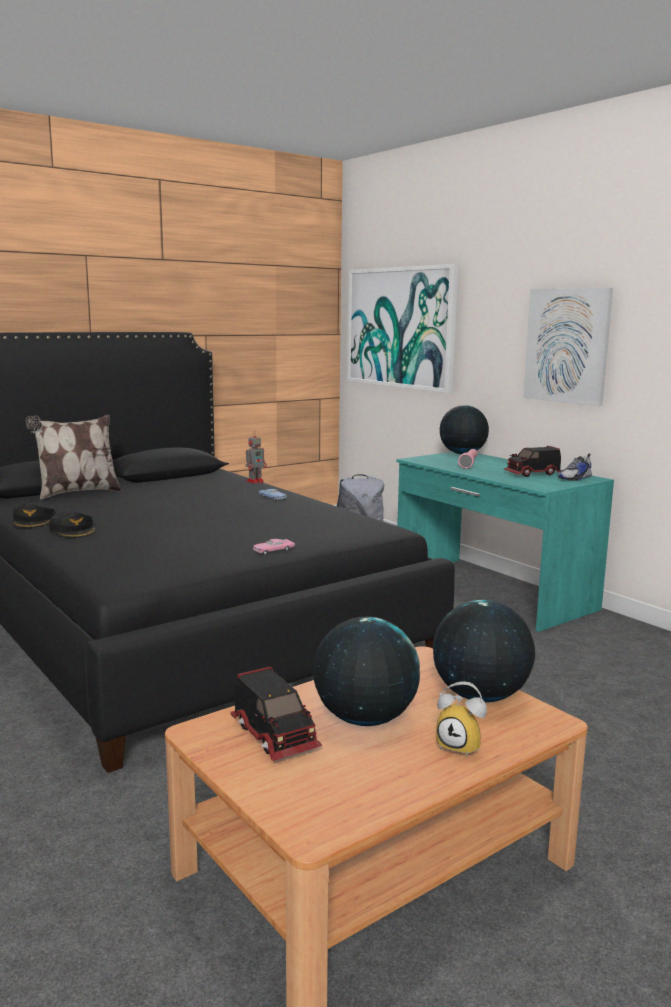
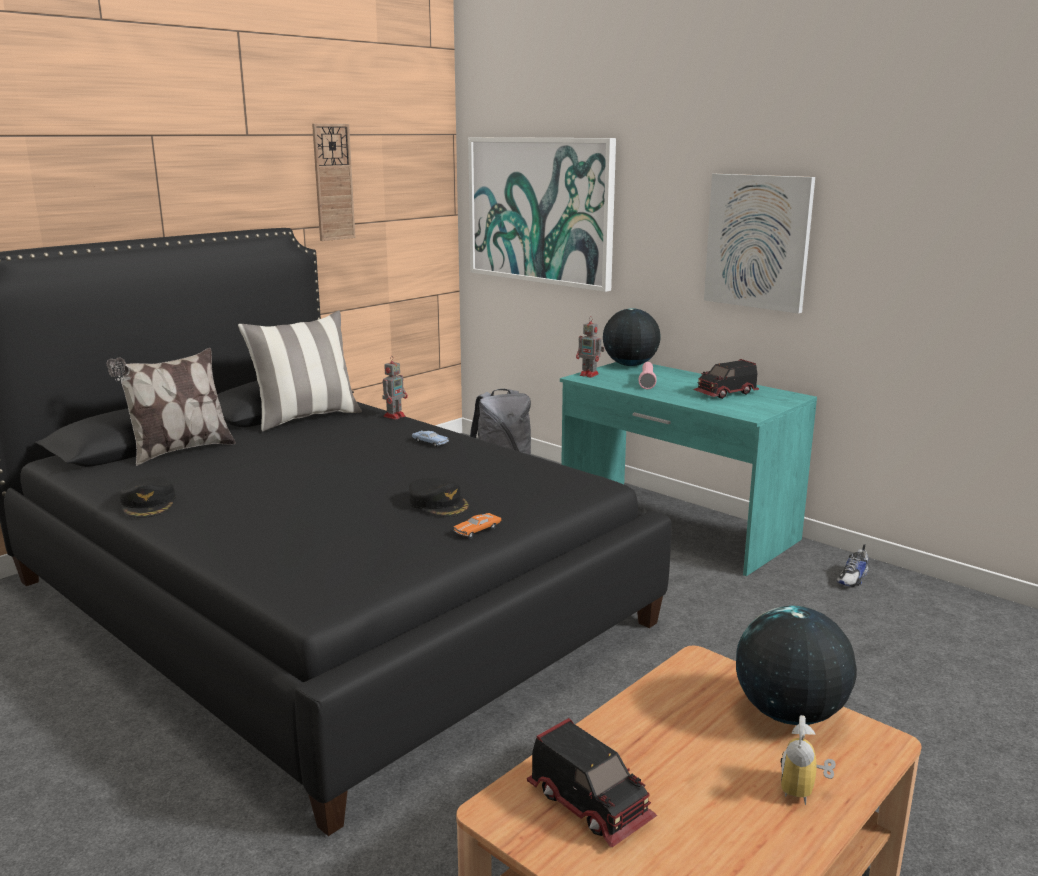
camera: 10 degrees left, 5 degrees up
black cap [49,511,95,538] -> black cap moved to [409,478,470,517]
pink toy car [253,539,295,556] -> orange toy car [454,513,501,538]
globe [313,617,420,726] -> none
alarm clock [436,682,487,758] -> alarm clock turned 90 degrees clockwise [781,715,836,805]
shoe [558,454,592,481] -> shoe moved to [837,544,868,587]
none -> pillow [238,310,362,432]
none -> wall clock [312,124,355,241]
none -> toy robot [576,316,604,378]

